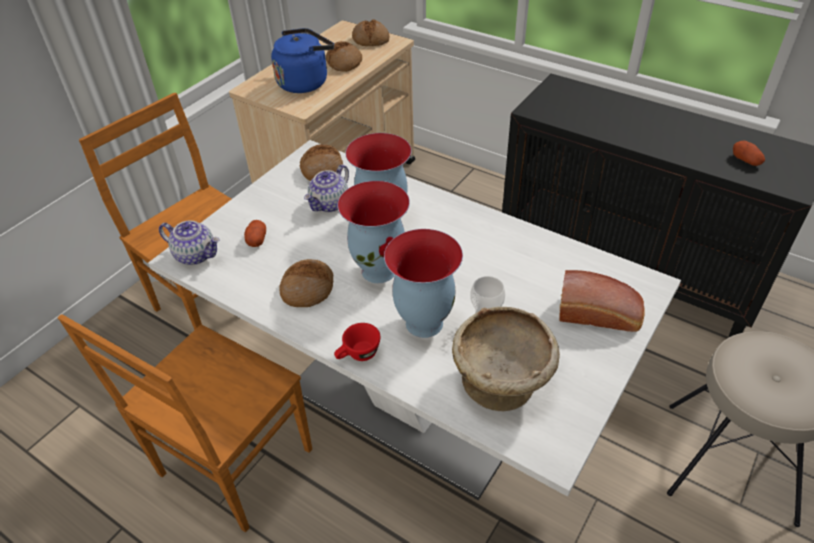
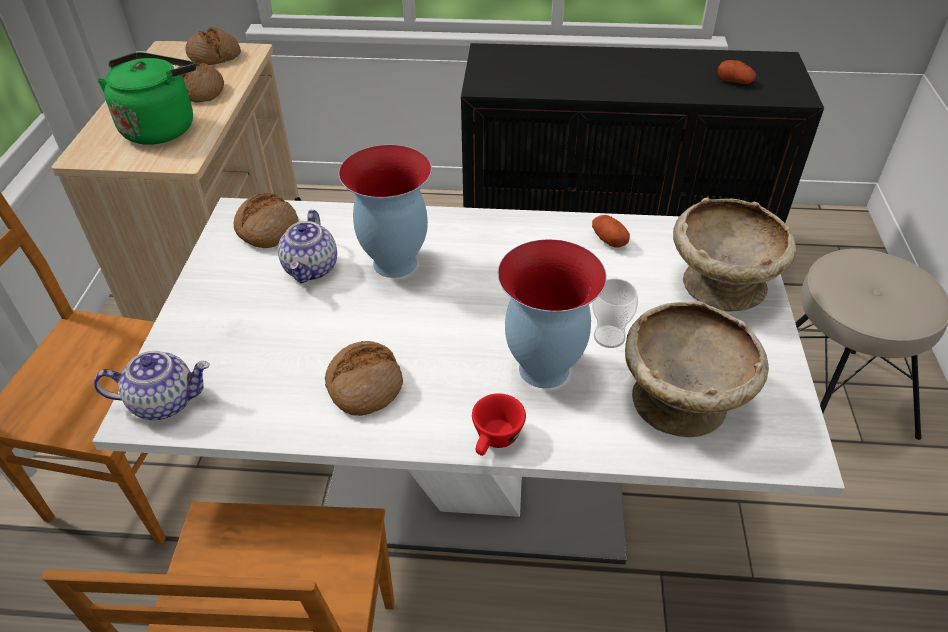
camera: 30 degrees left, 0 degrees up
potato [244,220,266,247] -> potato moved to [592,215,630,248]
blue kettle [271,28,334,93] -> green kettle [98,52,196,145]
vase [337,181,410,283] -> none
bread [559,270,645,332] -> beige bowl [673,197,796,312]

